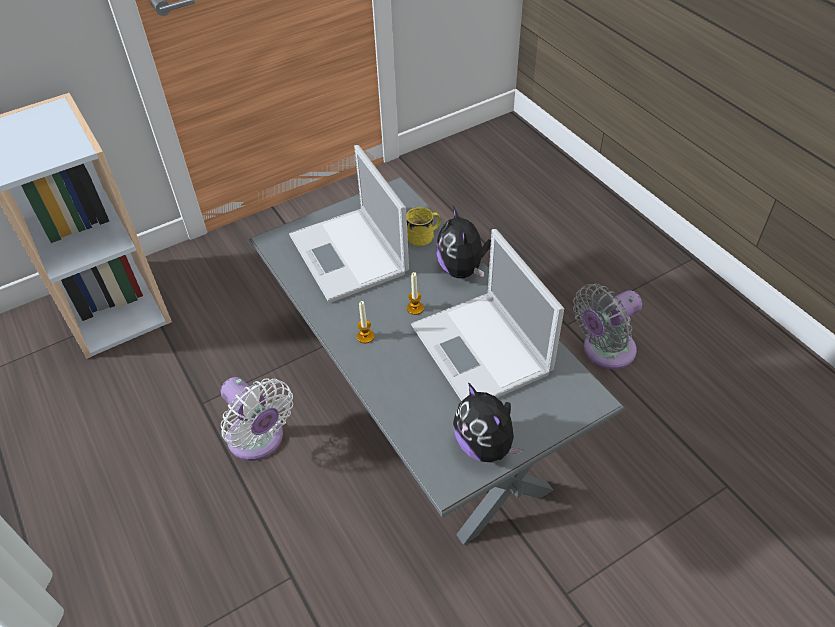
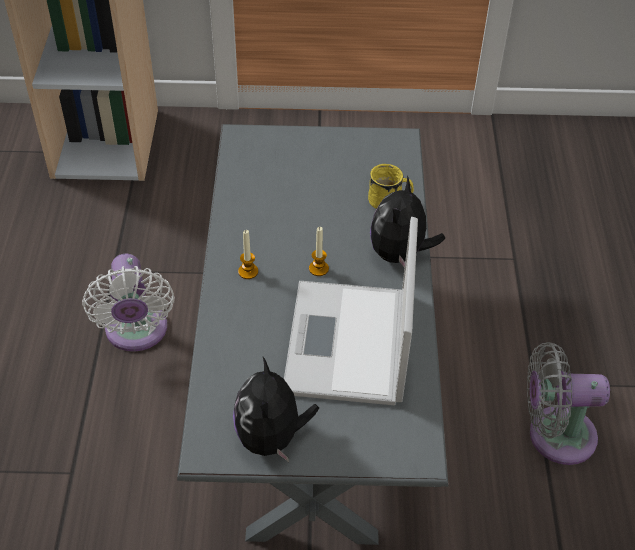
camera: 30 degrees right, 0 degrees up
laptop [289,145,409,303] -> none

